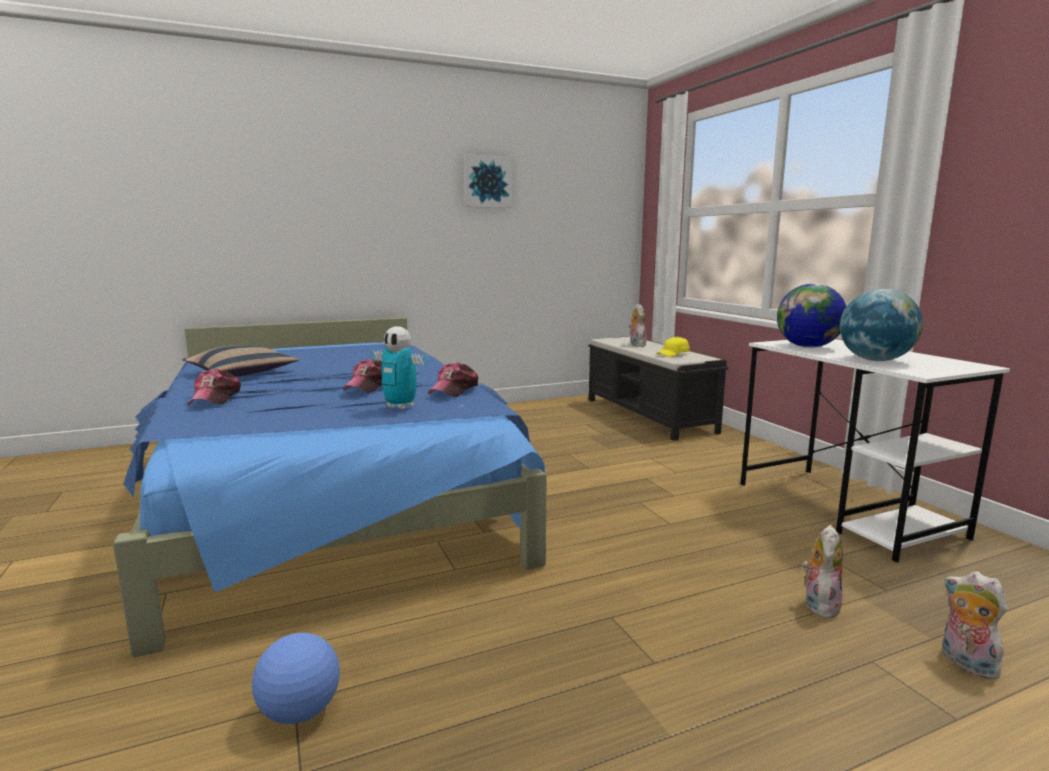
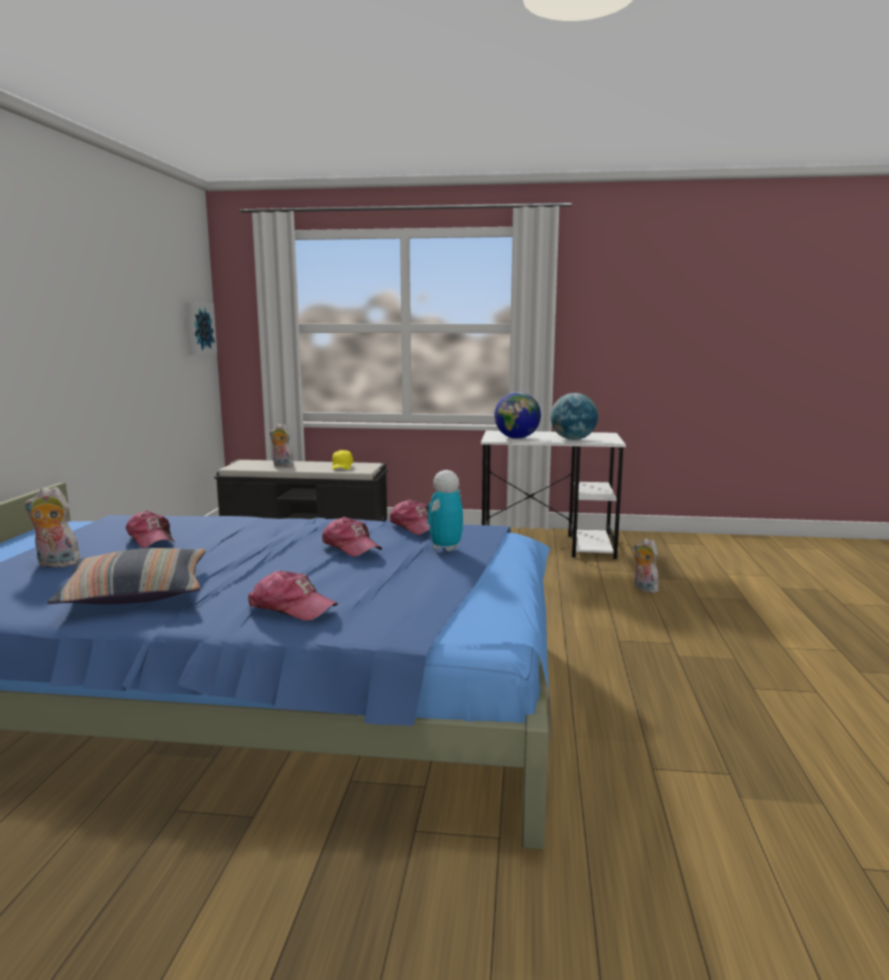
camera: 60 degrees left, 0 degrees up
football [252,633,340,724] -> none
toy robot [370,326,428,409] -> toy robot turned 150 degrees clockwise [427,470,463,552]
picture [463,154,512,208] -> picture moved to [185,302,217,355]
plush toy [942,571,1008,679] -> plush toy moved to [24,487,80,569]
none -> cap [126,511,175,548]

